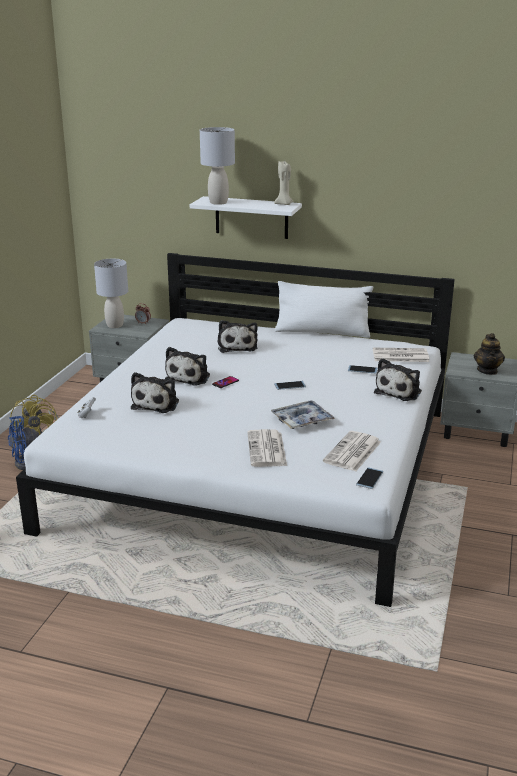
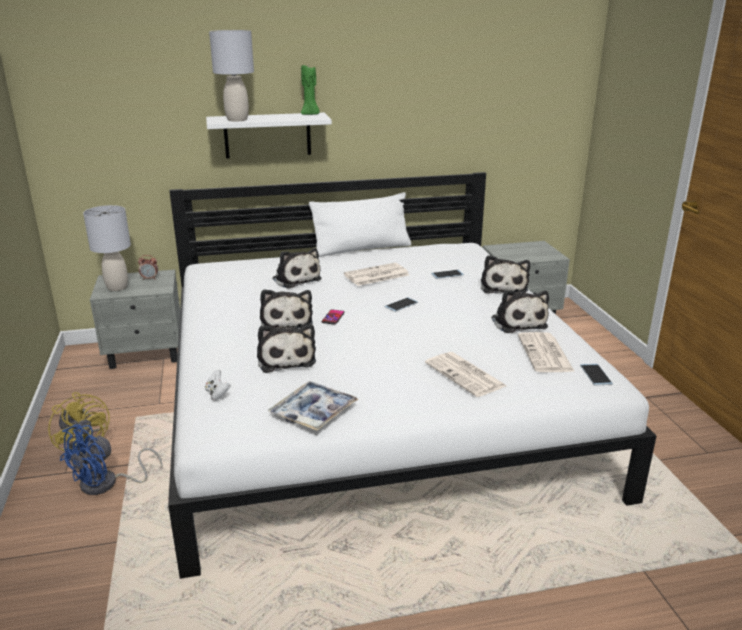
camera: 30 degrees left, 0 degrees up
tray [271,400,335,429] -> tray moved to [268,381,358,431]
beige candle [274,161,293,205] -> green candle [301,65,320,115]
newspaper [373,348,429,362] -> newspaper moved to [344,263,409,286]
teapot [474,333,505,375] -> none
none -> plush toy [491,290,549,333]

